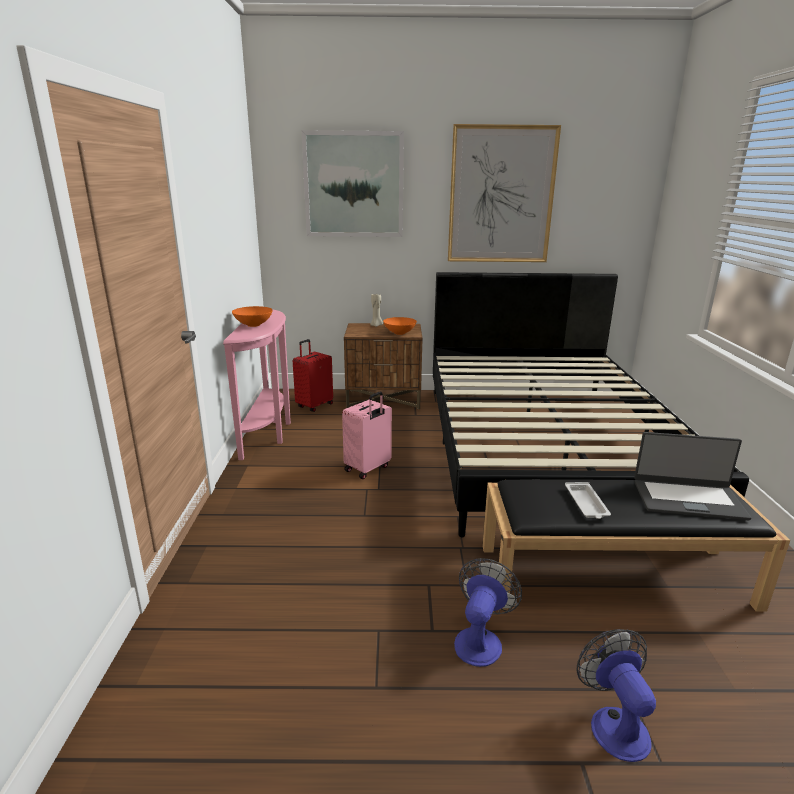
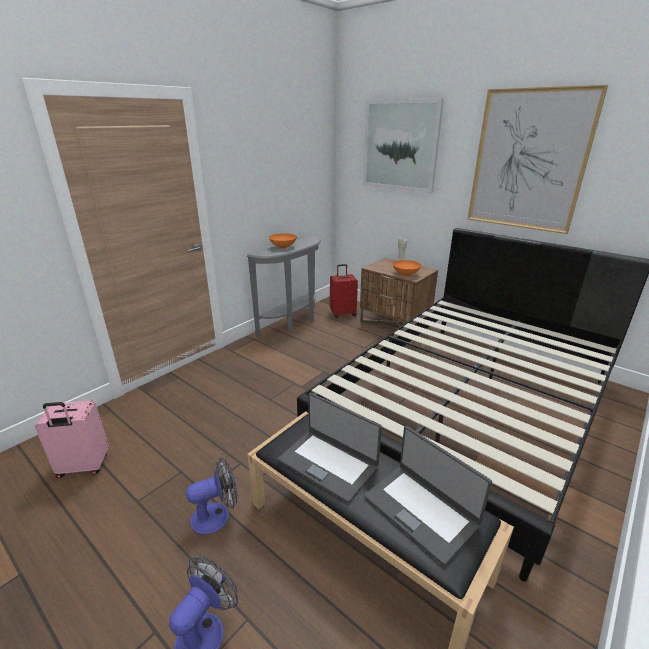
camera: 40 degrees right, 5 degrees up
pink console table [223,309,291,460] -> grey console table [247,235,321,336]
pink suitcase [342,391,392,479] -> pink suitcase moved to [35,400,109,478]
white tray [565,482,611,519] -> laptop [278,392,382,503]

